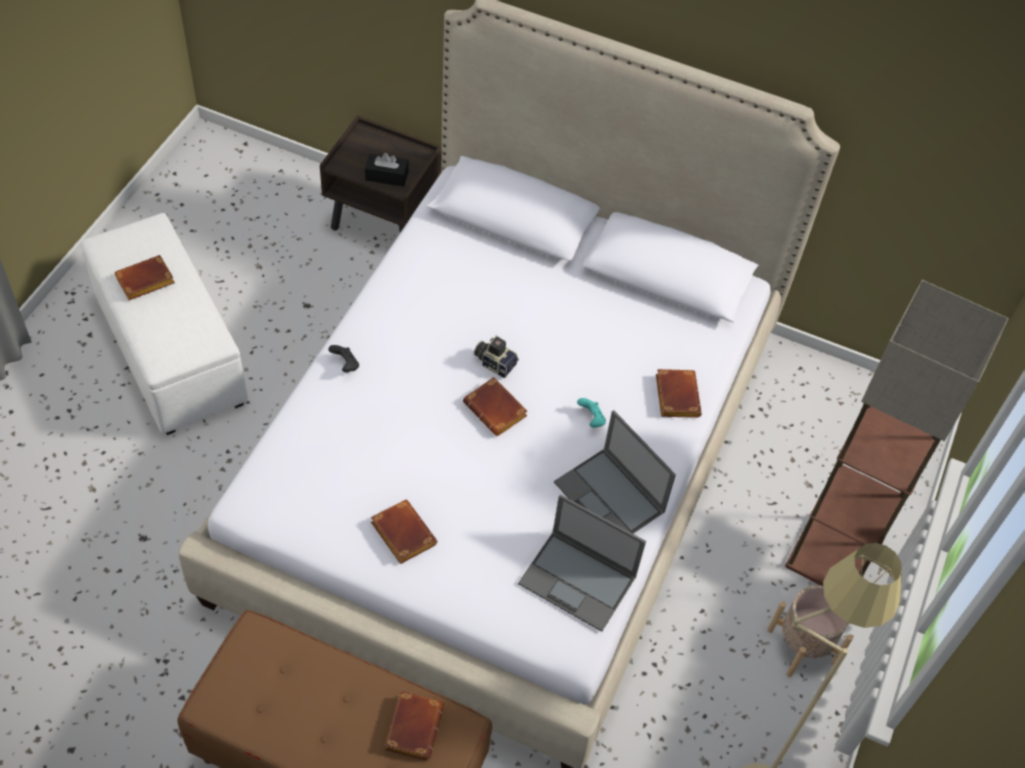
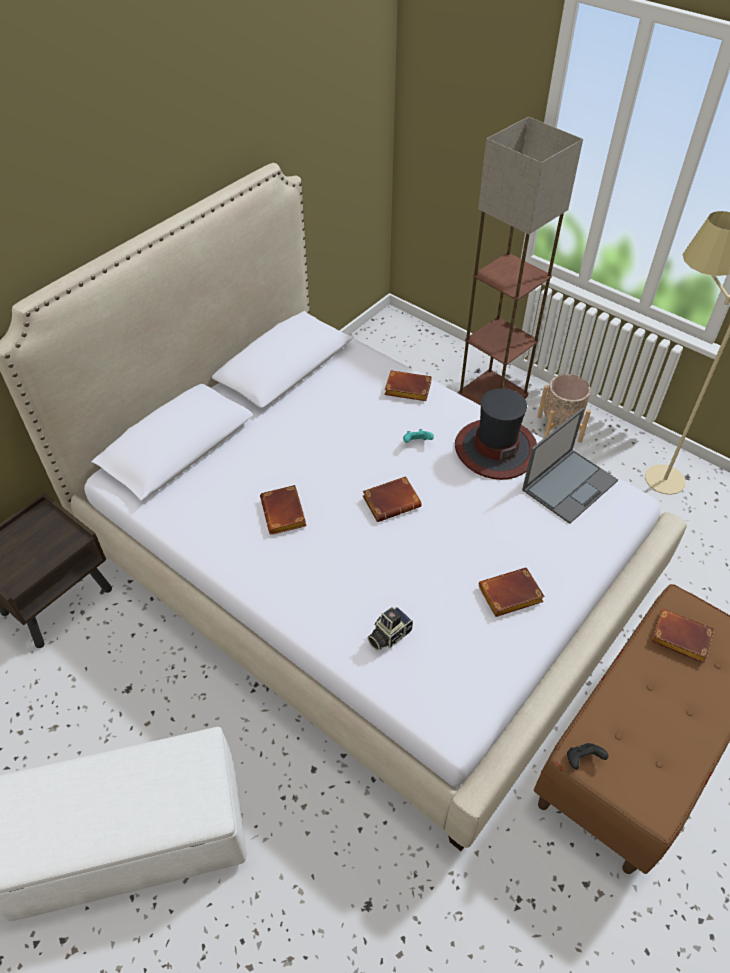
camera: 70 degrees left, 5 degrees down
brown book [114,255,175,300] -> brown book moved to [260,485,307,535]
black game controller [328,345,359,372] -> black game controller moved to [567,743,608,769]
black tissue box [365,153,409,187] -> none
camera [474,335,519,378] -> camera moved to [367,607,413,651]
laptop [554,410,676,534] -> hat [455,388,537,480]

